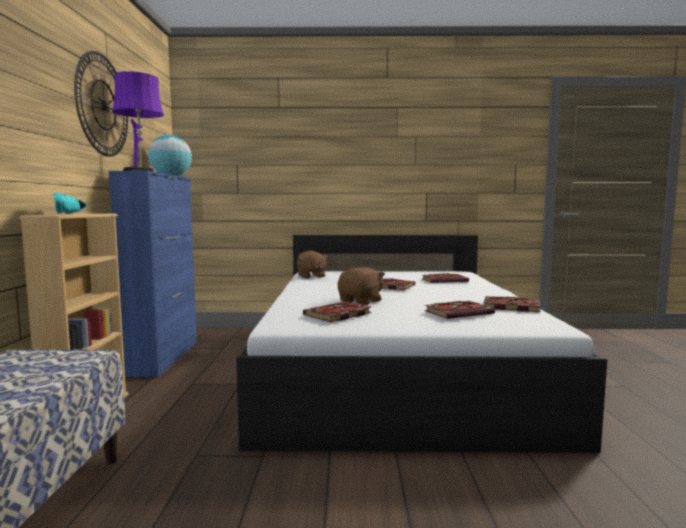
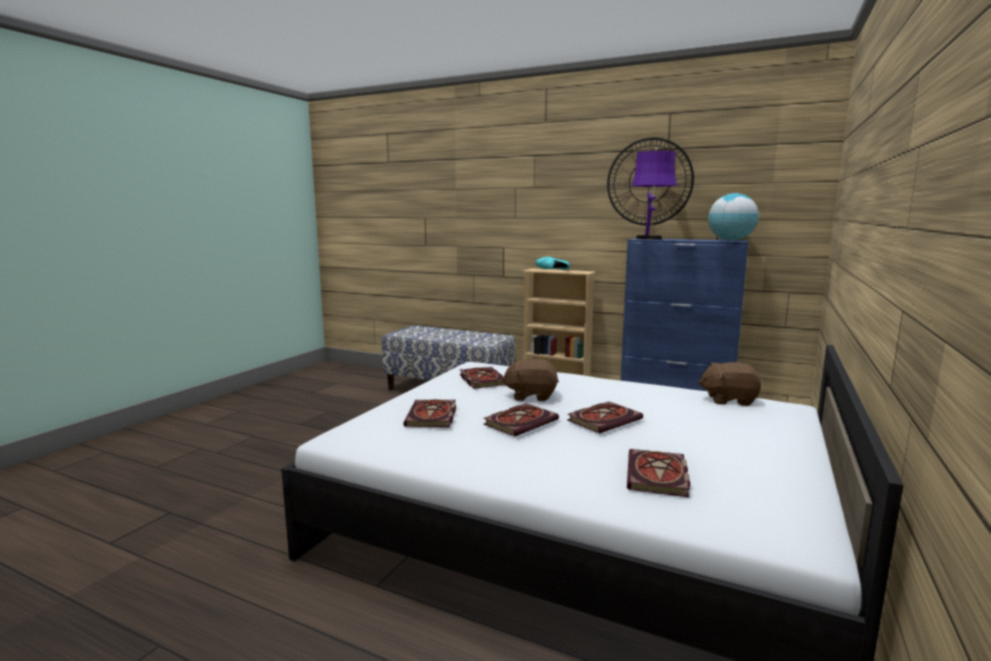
camera: 115 degrees right, 5 degrees up
brown plush toy [338,267,385,305] -> brown plush toy turned 120 degrees clockwise [501,359,559,401]
book [483,296,541,312] -> book moved to [483,403,559,436]

